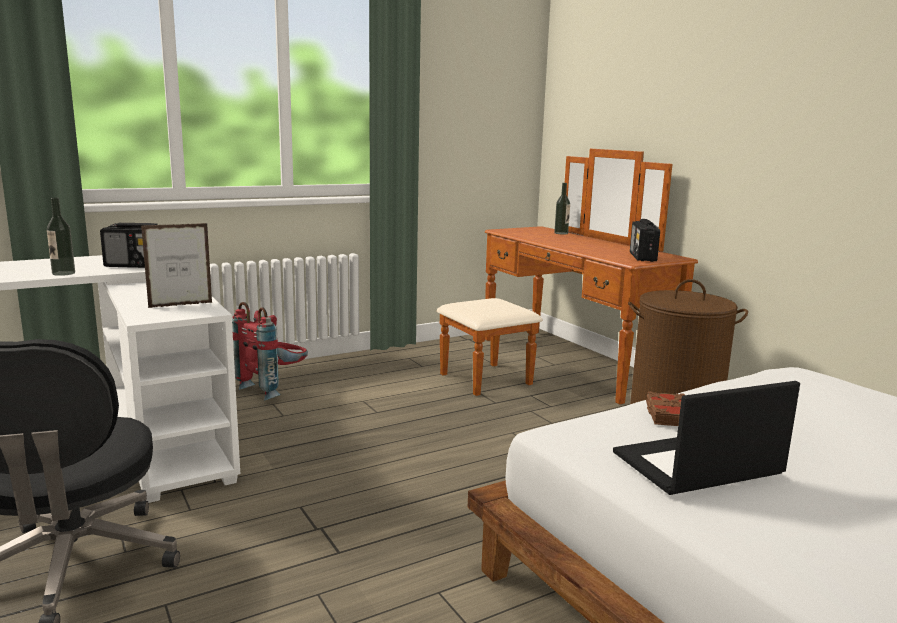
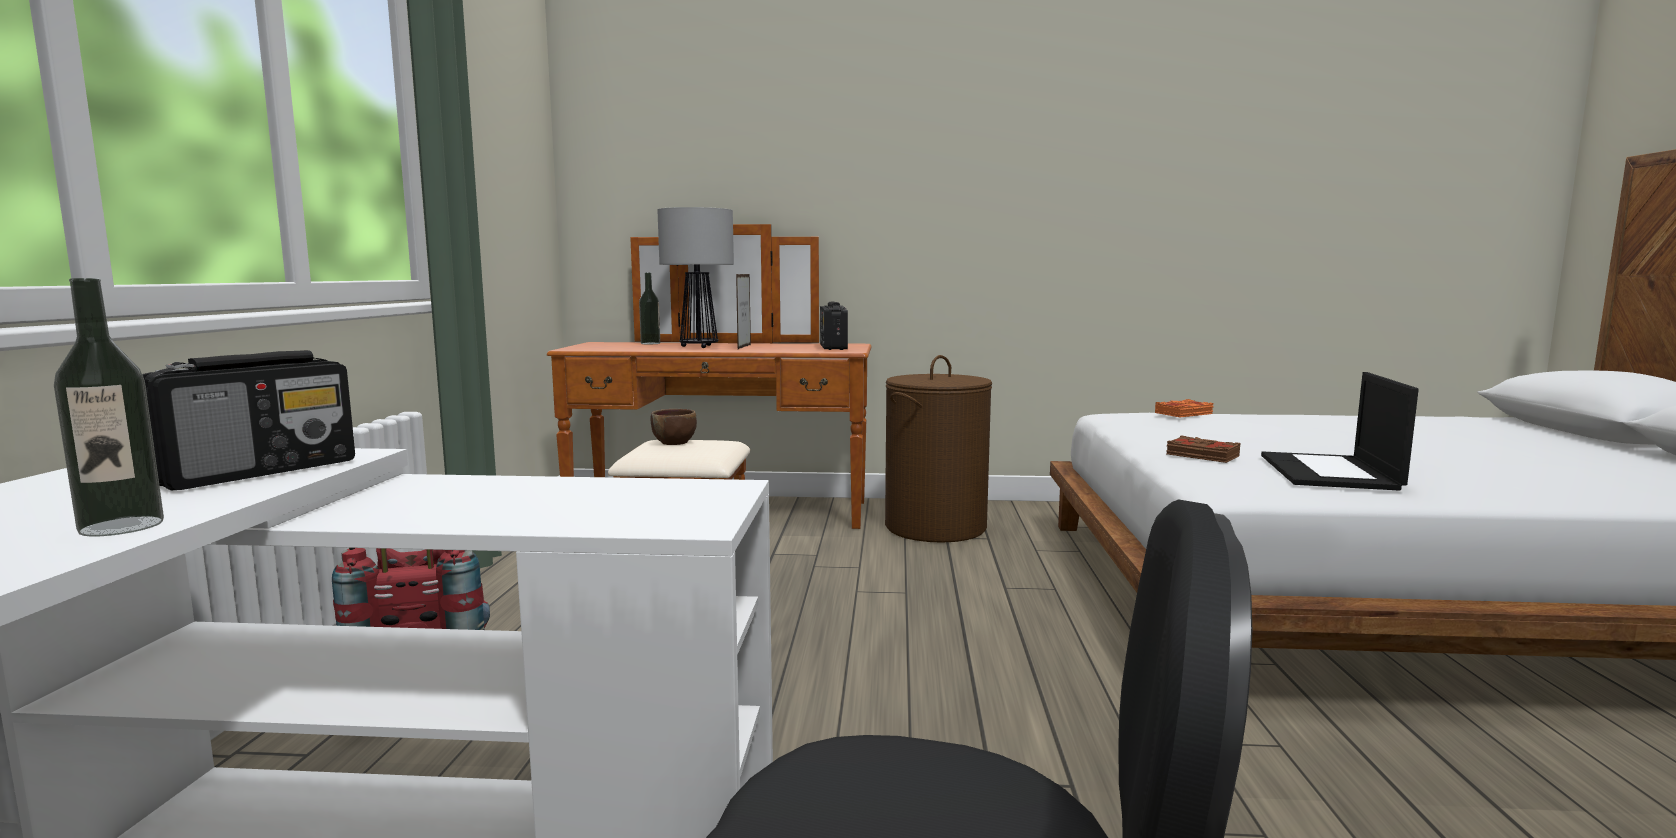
camera: 55 degrees left, 5 degrees down
picture frame [141,223,213,308] -> picture frame moved to [736,274,751,349]
radio [630,219,660,262] -> radio turned 45 degrees clockwise [820,301,848,350]
none -> brown bowl [650,409,697,445]
none -> table lamp [657,207,734,348]
none -> orange book [1155,399,1214,417]

